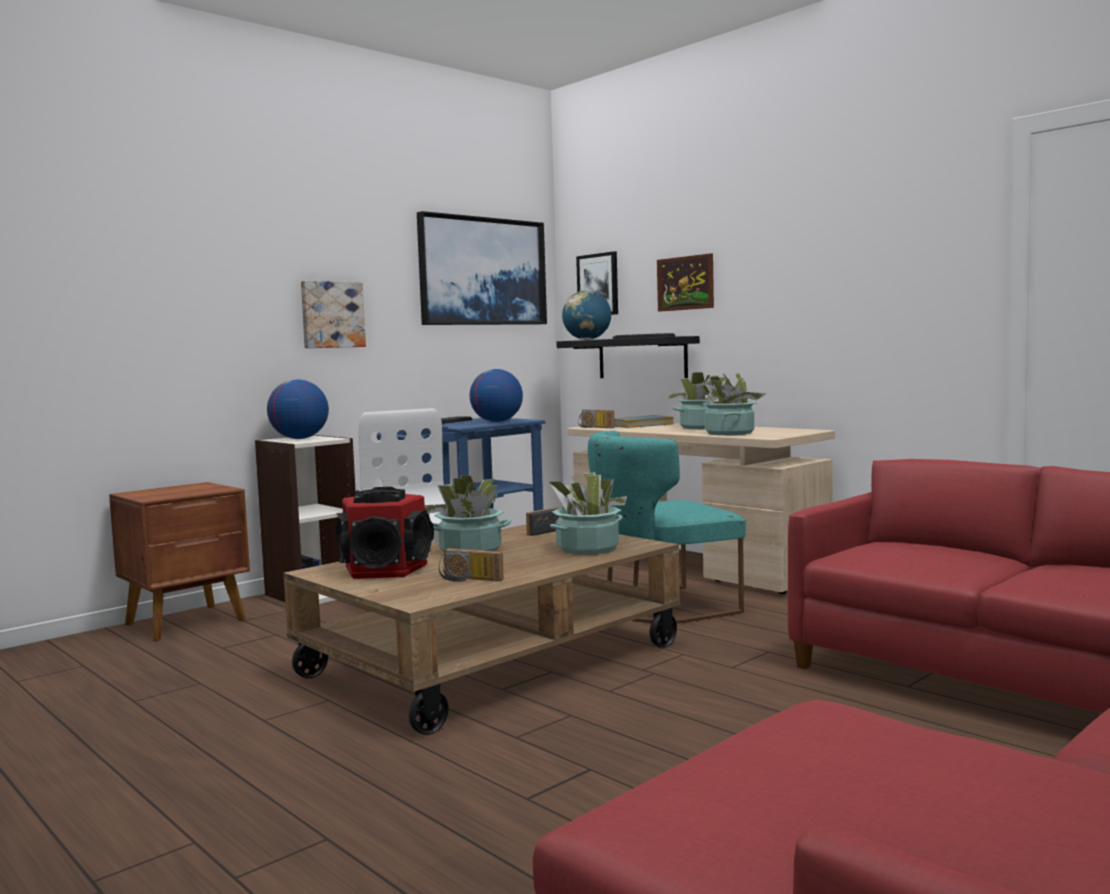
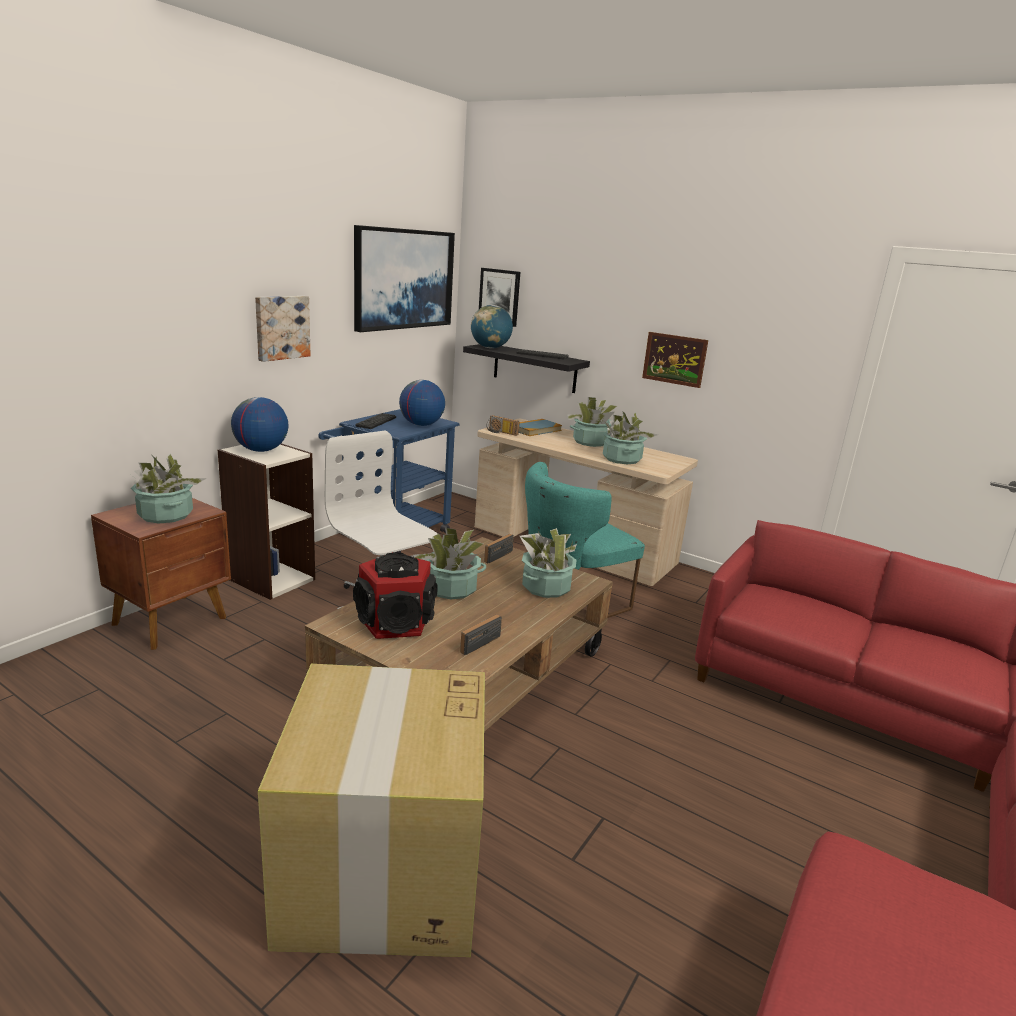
camera: 15 degrees left, 15 degrees up
radio [439,548,504,582] -> radio turned 120 degrees clockwise [460,614,502,655]
picture [657,253,714,312] -> picture moved to [642,332,708,388]
none -> potted plant [131,454,206,524]
none -> cardboard box [258,664,485,957]

